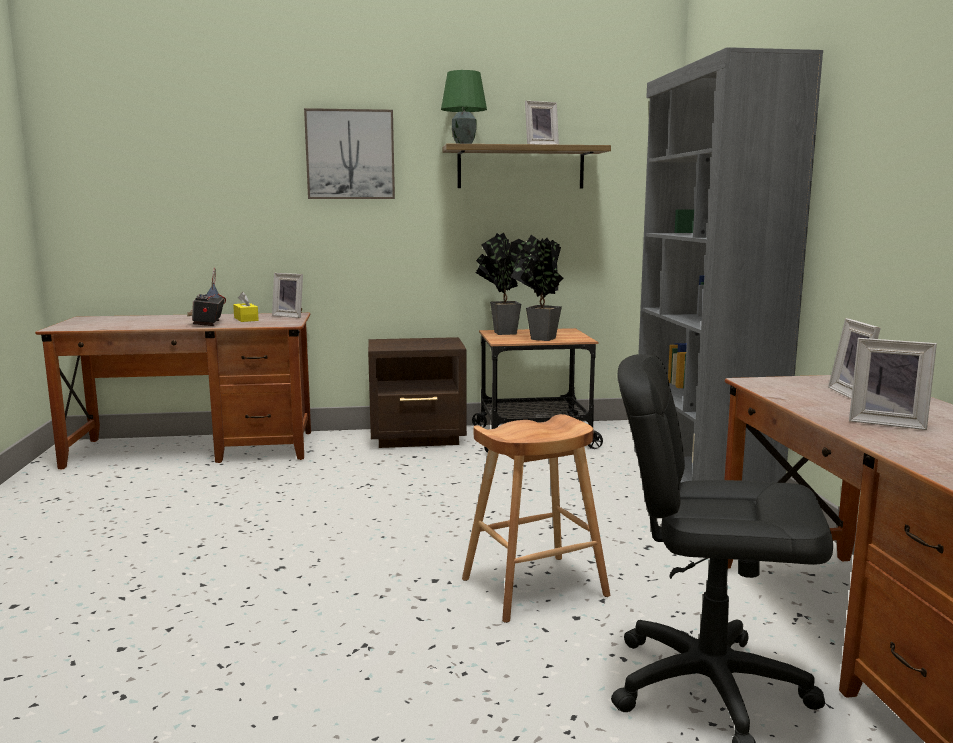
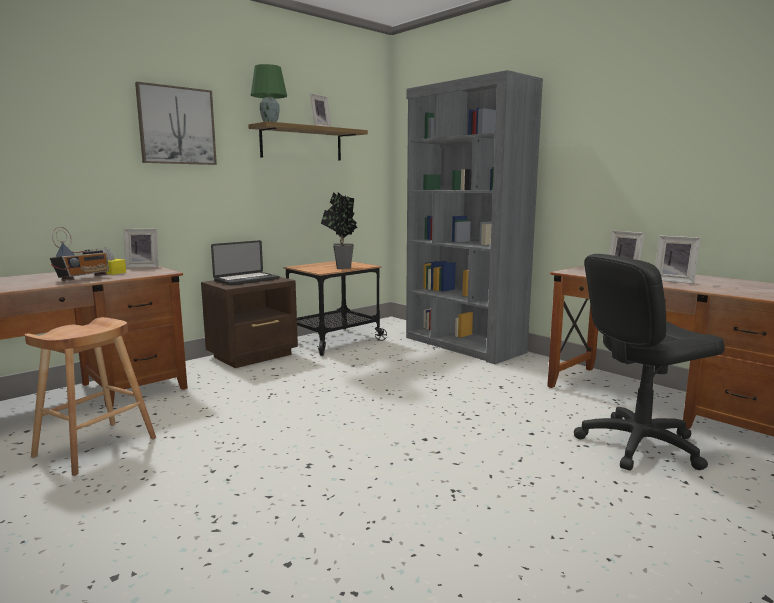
camera: 35 degrees left, 0 degrees up
radio [187,267,226,326] -> radio turned 105 degrees counterclockwise [50,227,109,281]
brown stool [462,414,610,623] -> brown stool moved to [25,317,156,476]
potted plant [476,232,530,335] -> none
picture frame [849,338,937,430] -> picture frame turned 45 degrees clockwise [655,235,701,284]
none -> laptop [211,240,280,285]

